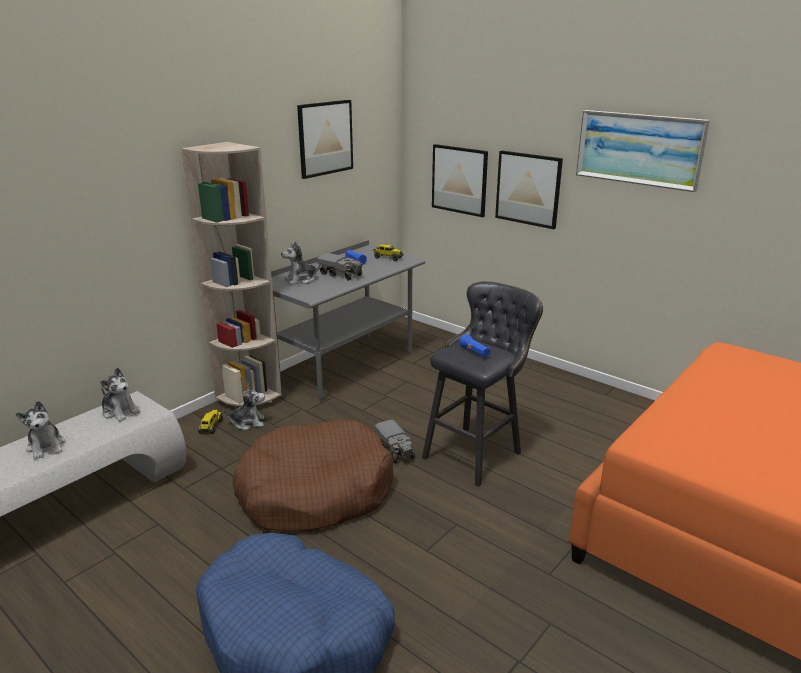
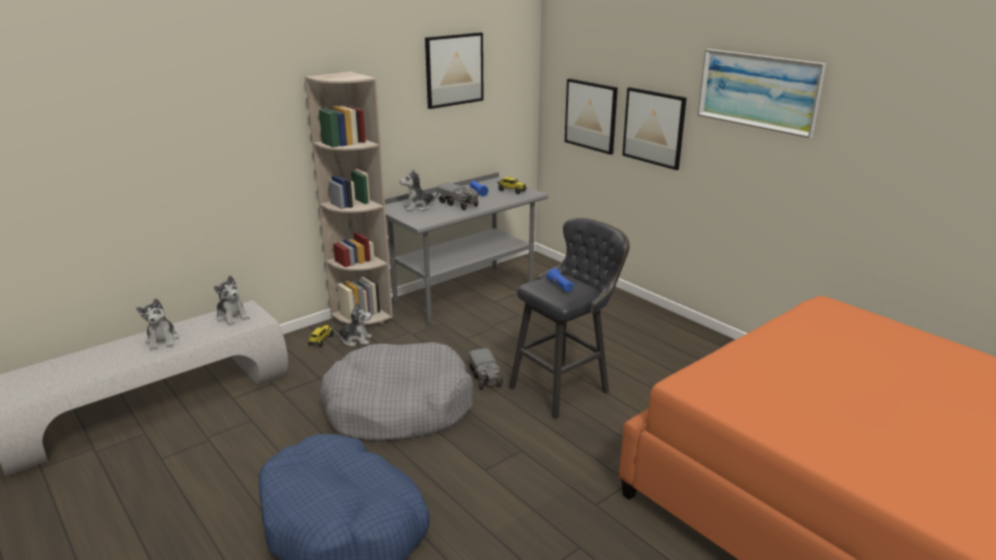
camera: 10 degrees right, 0 degrees up
brown dog bed [233,419,394,532] -> grey dog bed [319,342,474,442]

